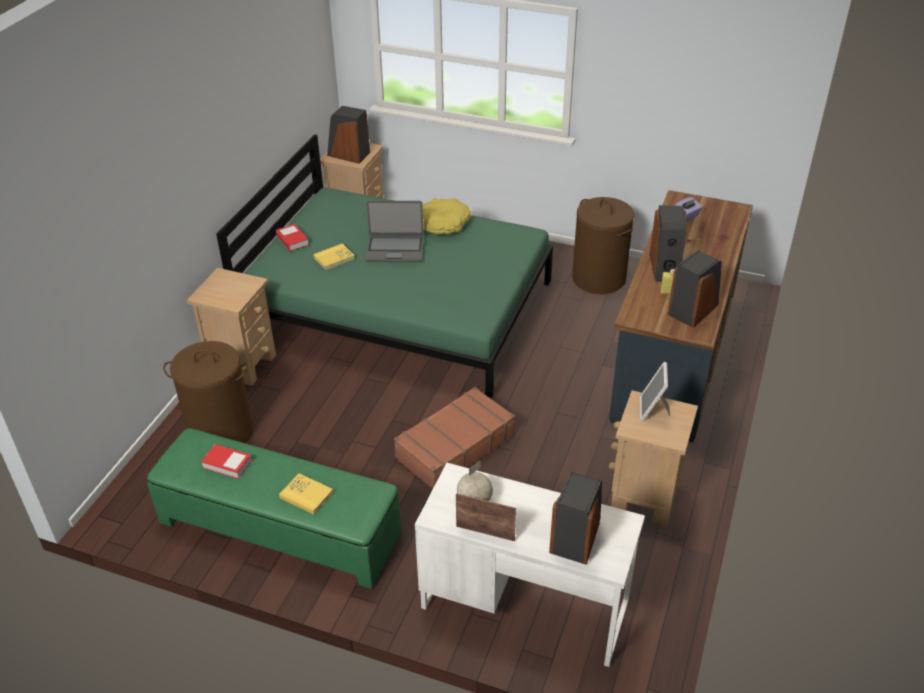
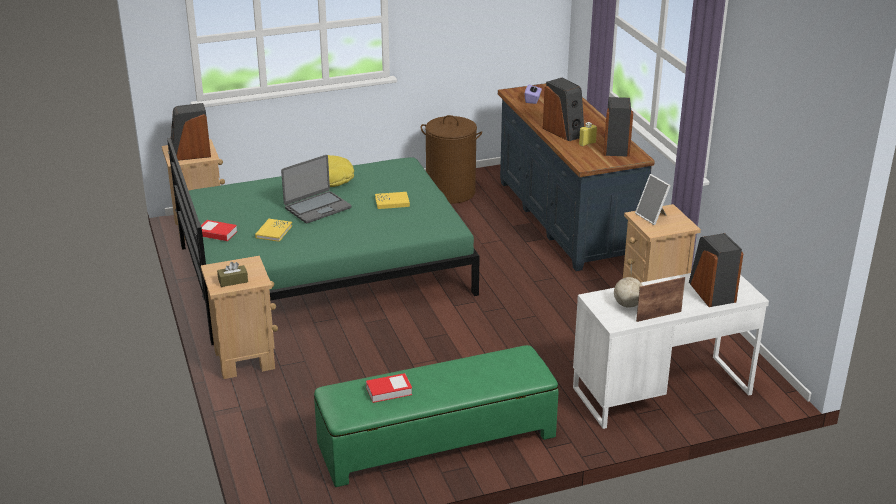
camera: 40 degrees left, 10 degrees down
brown laundry basket [163,341,253,443] -> none
yellow book [279,473,334,514] -> yellow book moved to [375,192,410,209]
brown suitcase [394,387,515,489] -> none
none -> brown tissue box [217,262,248,287]

